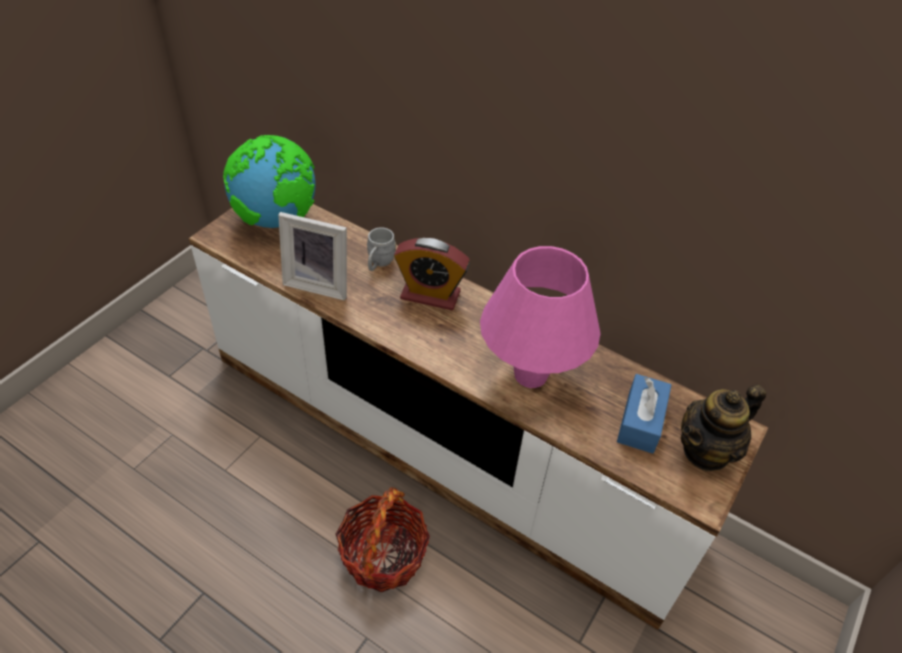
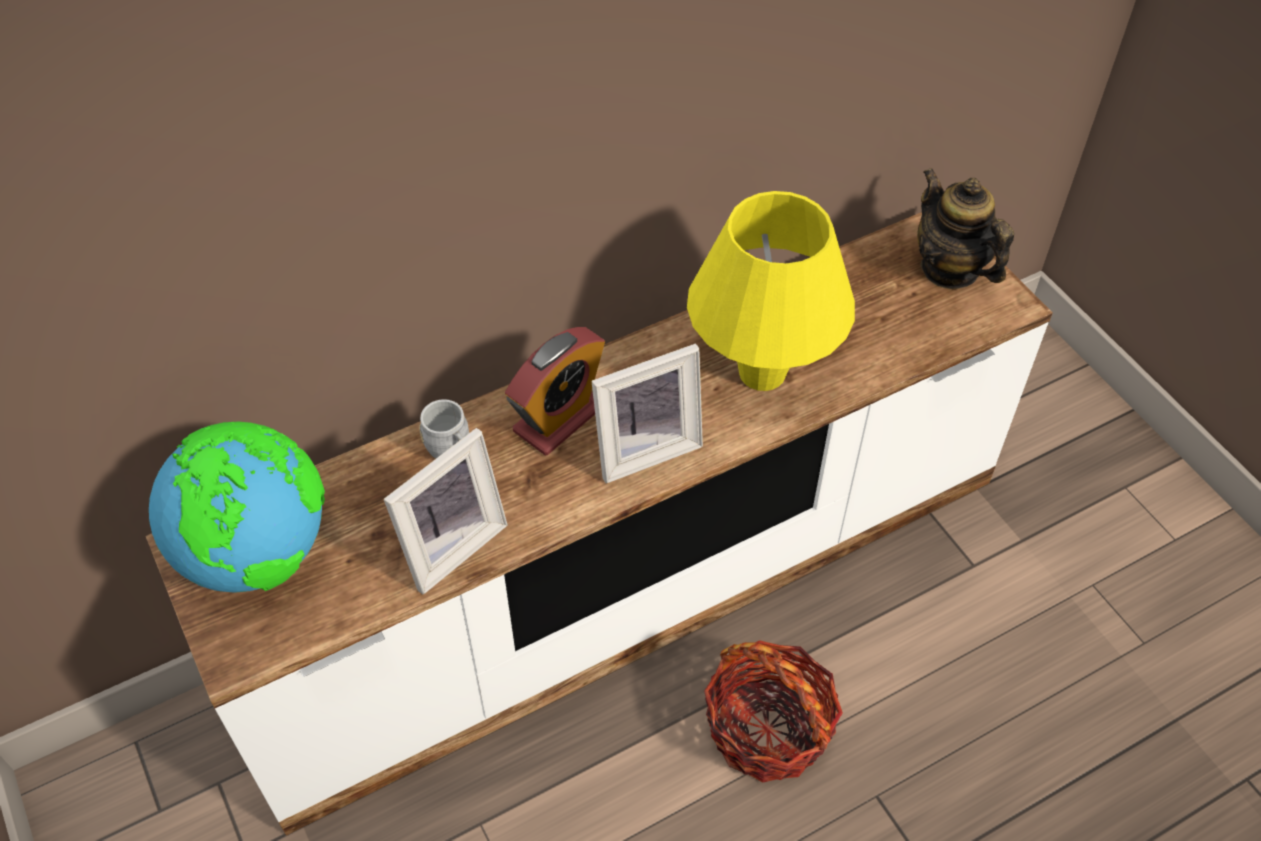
camera: 60 degrees left, 5 degrees up
pink table lamp [480,246,601,388] -> yellow table lamp [687,191,855,391]
blue tissue box [617,374,671,454] -> none
teapot [681,385,766,471] -> teapot turned 150 degrees clockwise [917,168,1014,289]
none -> picture frame [591,343,703,483]

